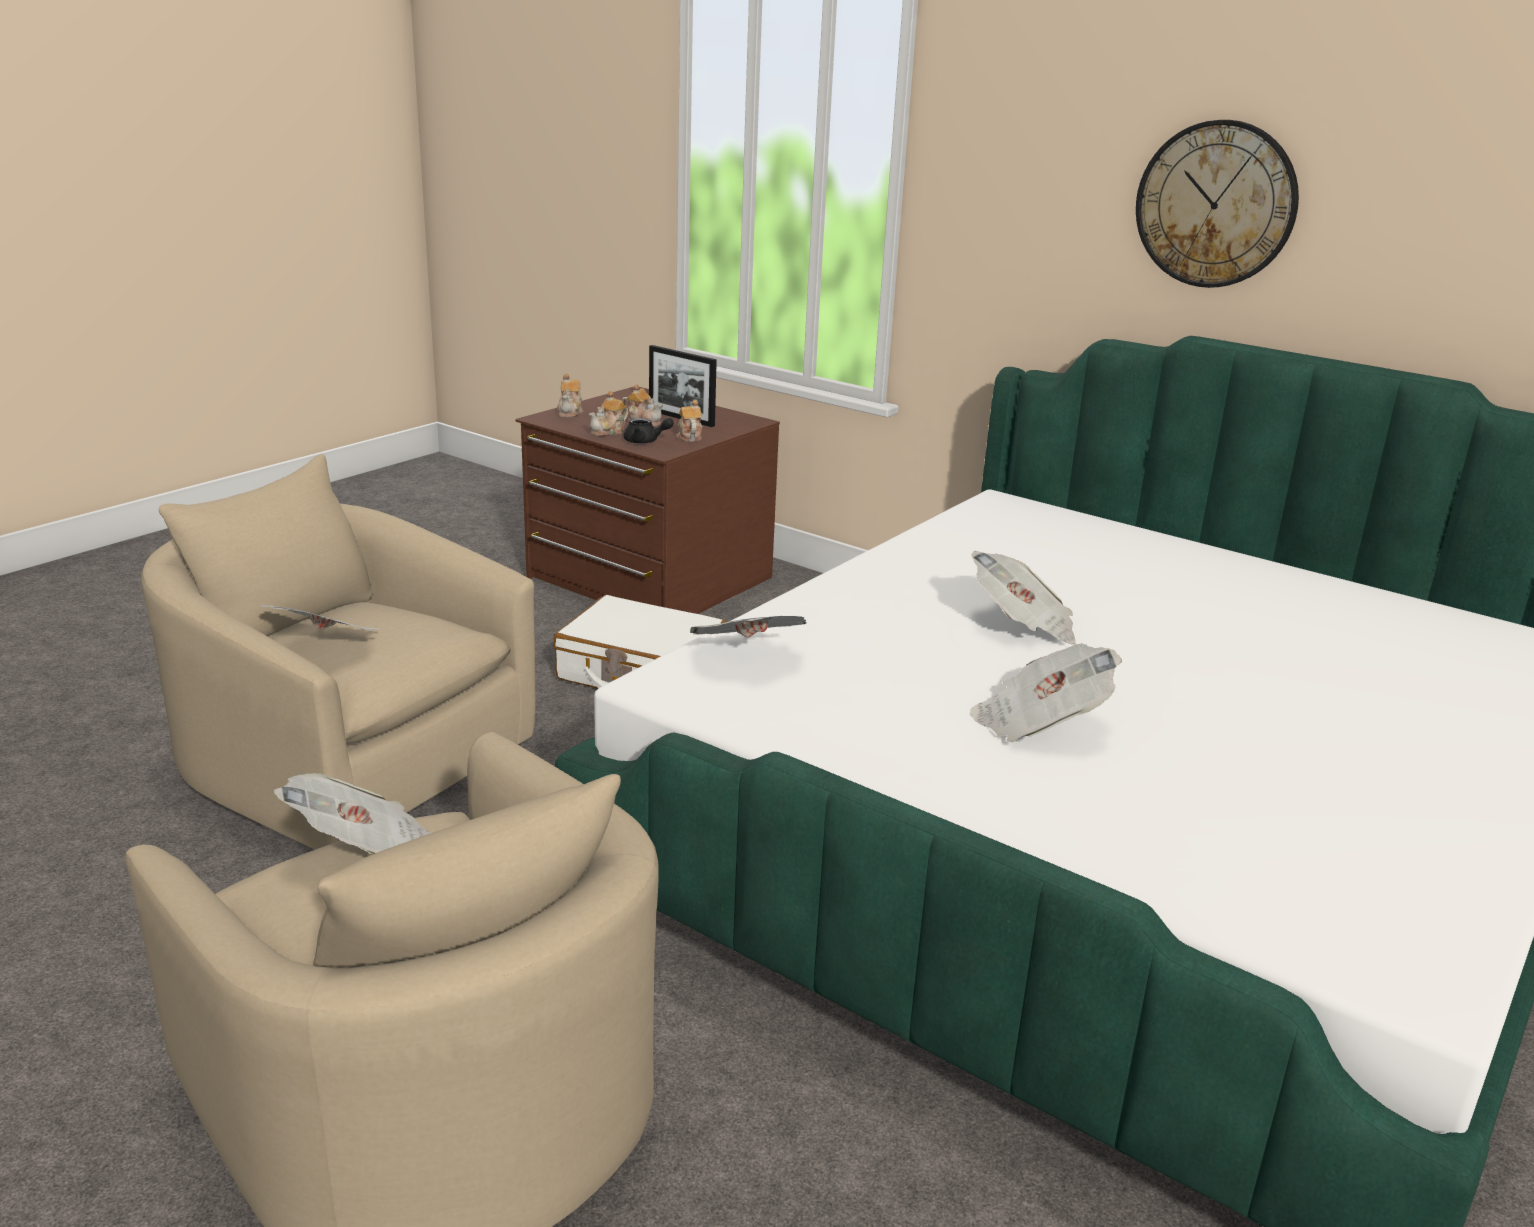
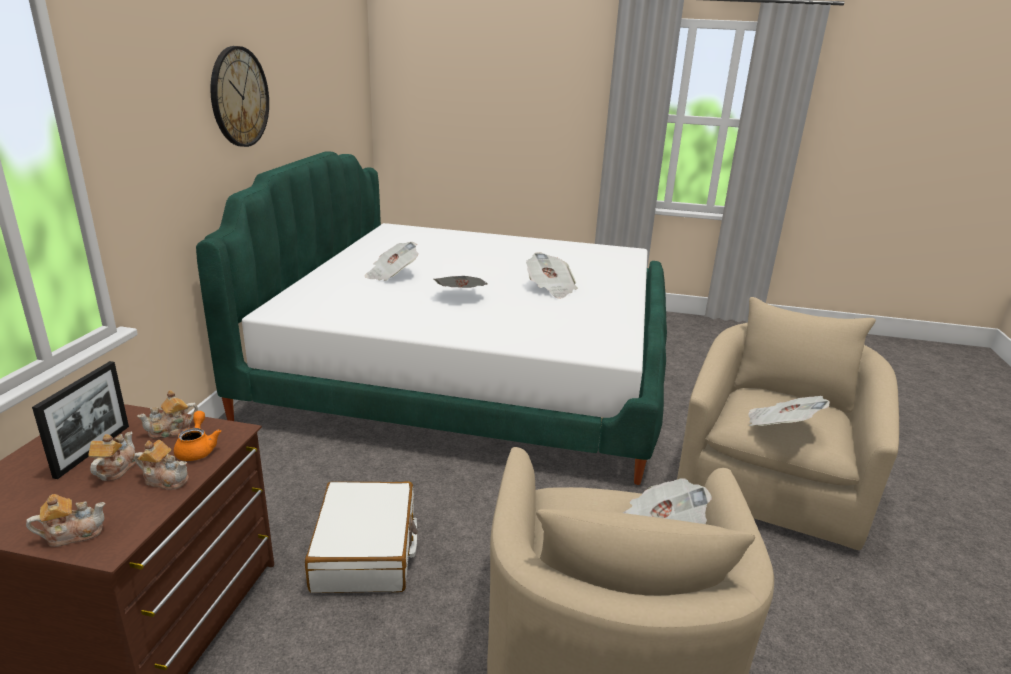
camera: 115 degrees left, 0 degrees up
black teapot [624,418,674,444] -> orange teapot [174,411,221,461]
newspaper [690,616,806,638] -> newspaper moved to [365,242,418,281]

